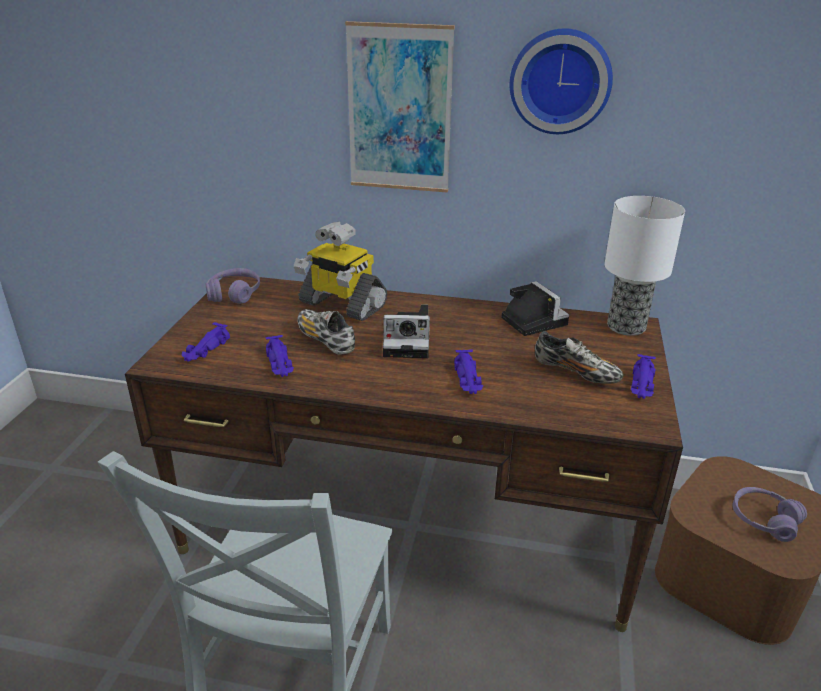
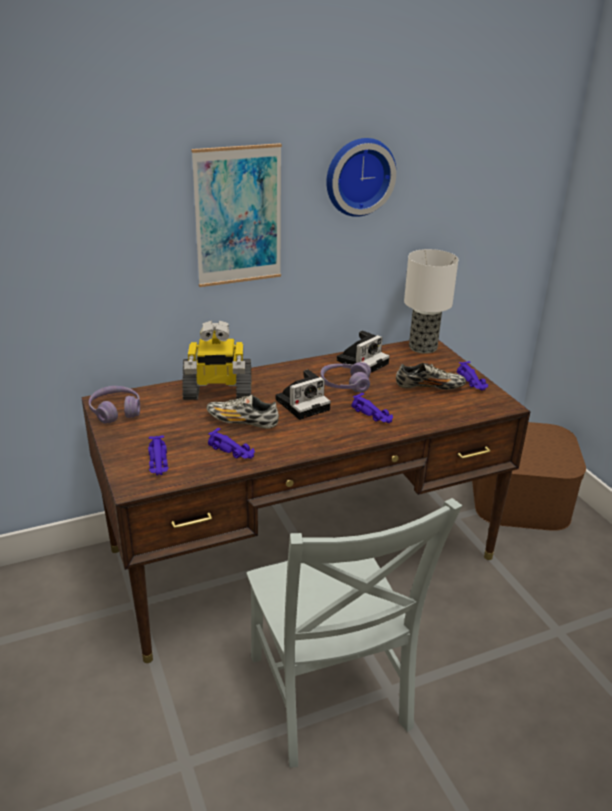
camera: 35 degrees left, 0 degrees up
camera [501,281,569,336] -> camera turned 105 degrees clockwise [337,330,390,373]
purple headphones [732,487,807,542] -> purple headphones moved to [320,362,371,393]

